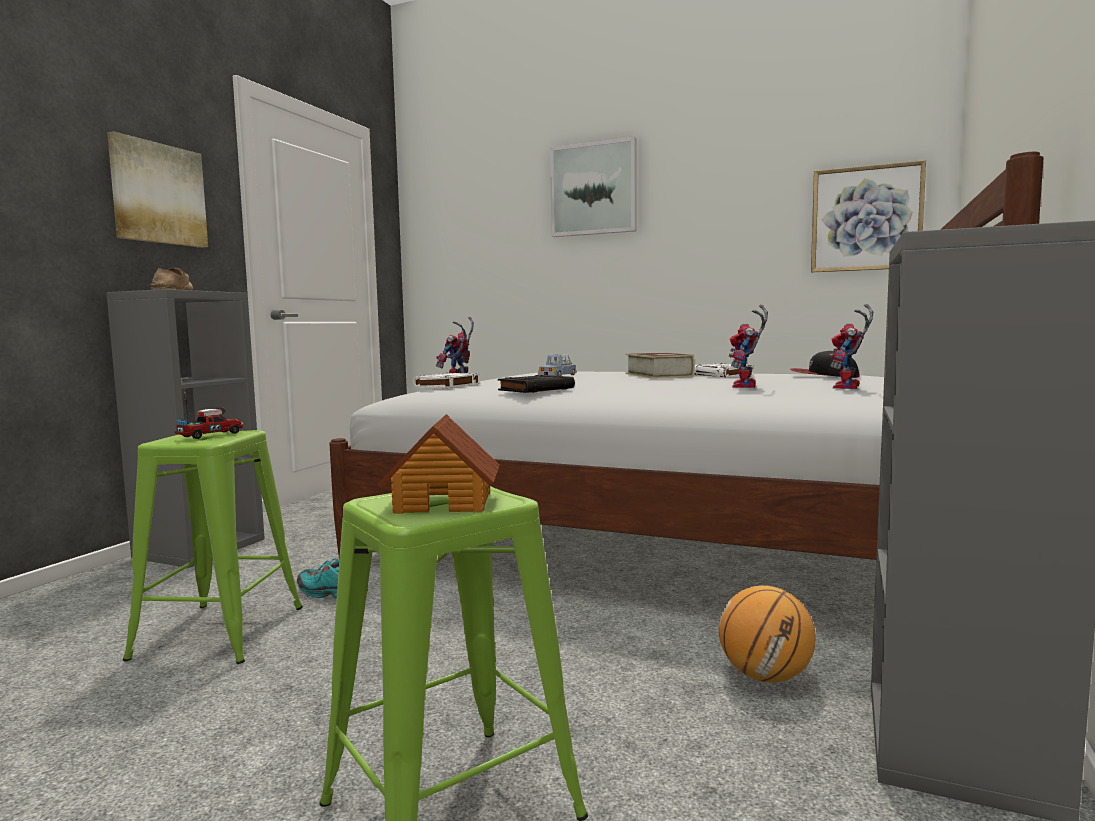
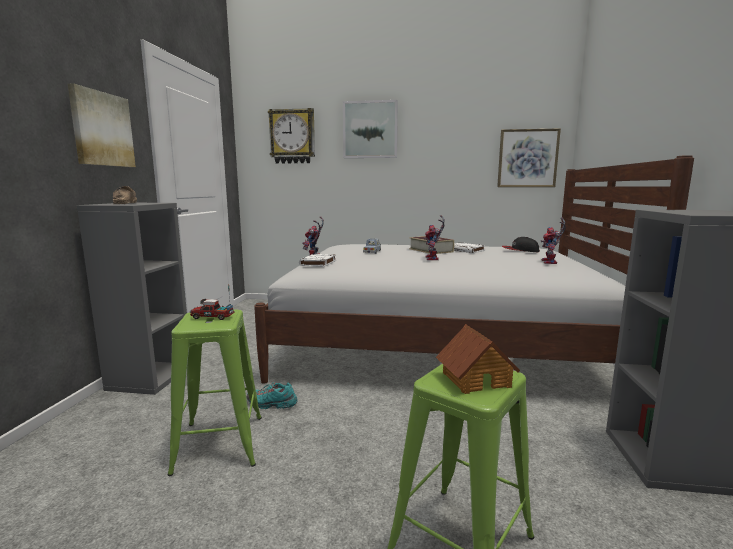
camera: 15 degrees left, 5 degrees up
toy truck [175,388,243,439] -> toy truck turned 105 degrees counterclockwise [190,284,235,320]
black book [498,375,575,393] -> none
basketball [719,585,816,682] -> none
toy robot [729,305,768,388] -> toy robot moved to [424,215,445,260]
none -> wall clock [268,108,315,164]

